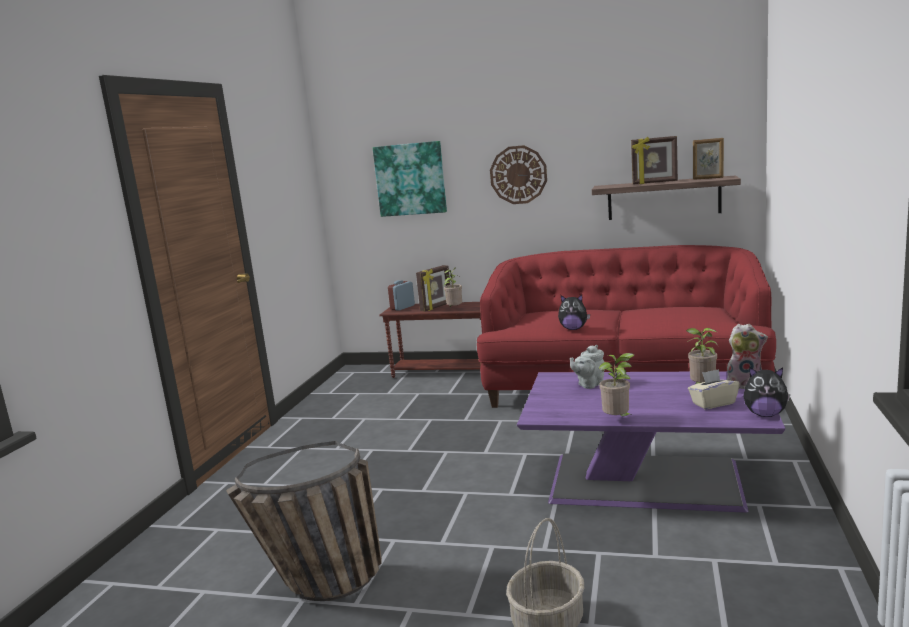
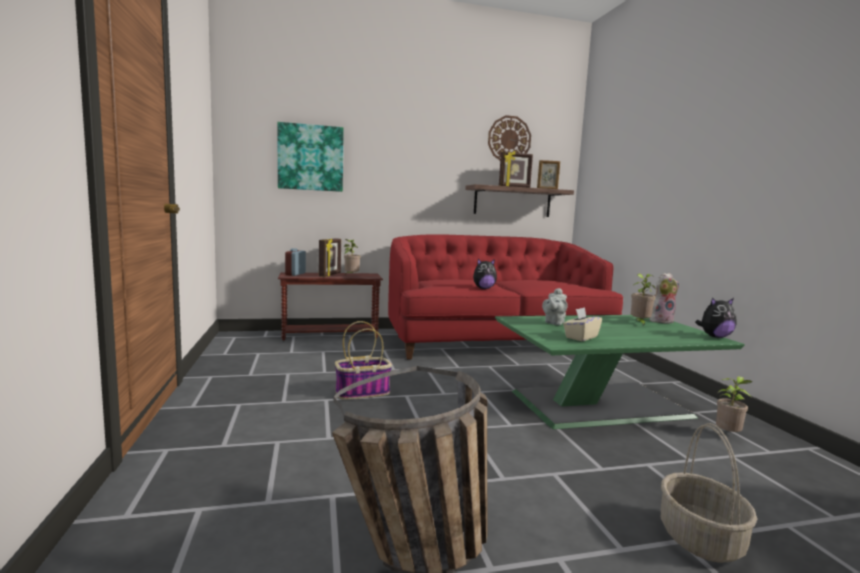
camera: 30 degrees left, 5 degrees down
wall clock [490,145,547,204] -> wall clock moved to [488,115,531,160]
purple coffee table [517,371,785,513] -> green coffee table [495,315,745,429]
potted plant [599,353,634,417] -> potted plant moved to [716,376,753,432]
beige tissue box [688,369,740,409] -> beige tissue box moved to [563,307,602,341]
none -> basket [335,321,392,400]

